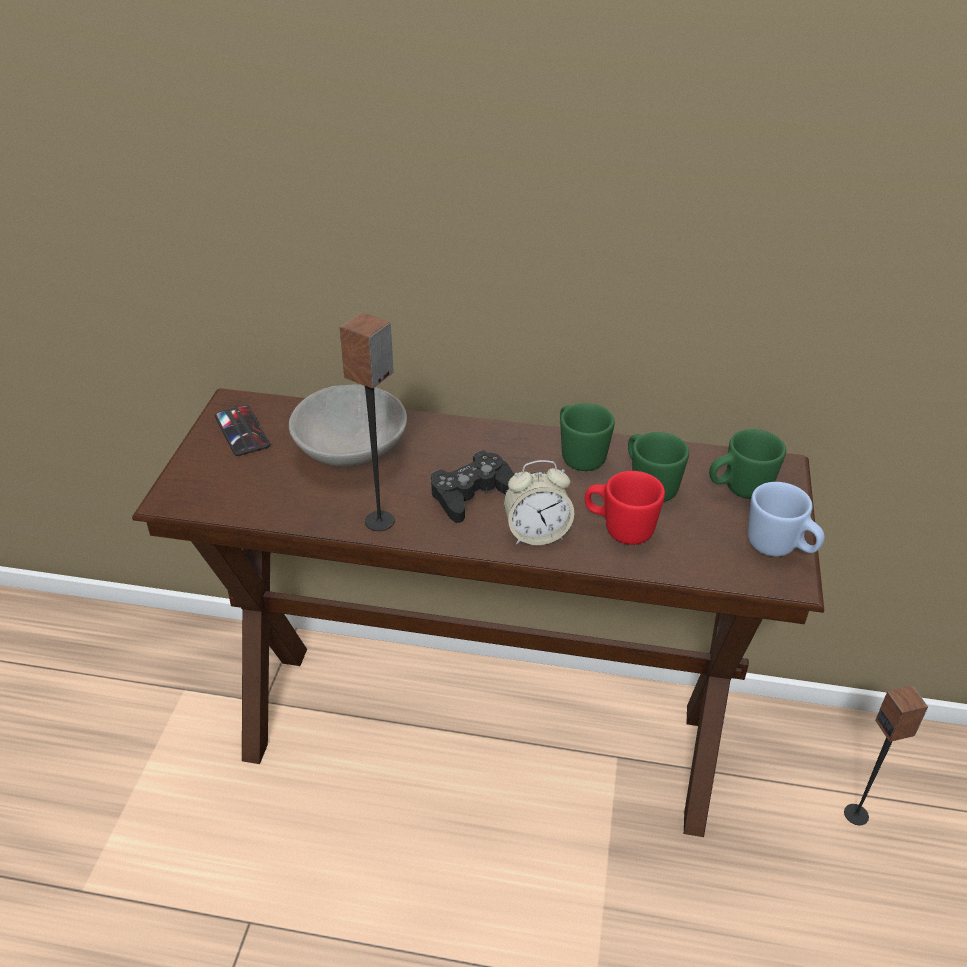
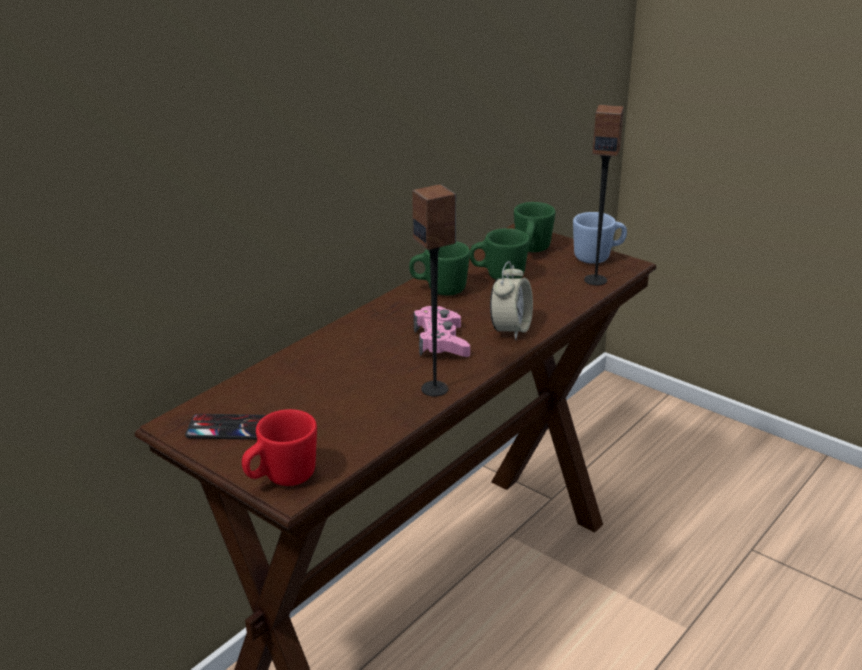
camera: 60 degrees left, 10 degrees down
grey bowl [289,384,407,467] -> none
black game controller [431,450,515,523] -> pink game controller [414,306,470,357]
red mug [585,471,665,545] -> red mug moved to [242,409,317,486]
speaker [844,686,928,826] -> speaker moved to [584,105,624,285]

